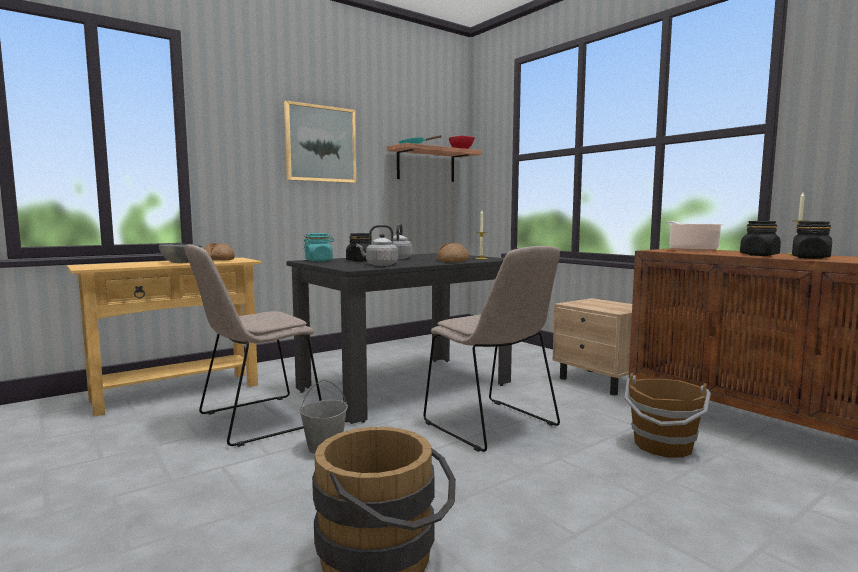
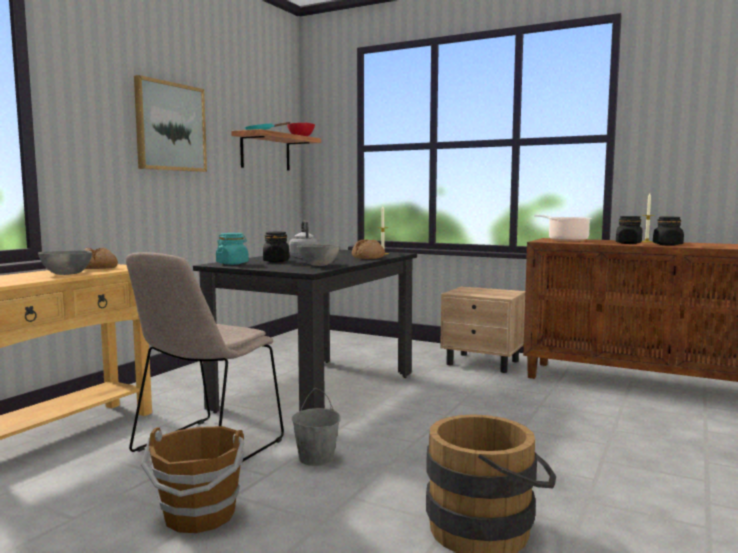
camera: 25 degrees left, 0 degrees up
grey kettle [356,225,398,266] -> grey bowl [297,244,340,266]
beige chair [424,246,560,452] -> none
brown bucket [624,373,711,457] -> brown bucket moved to [141,426,244,533]

